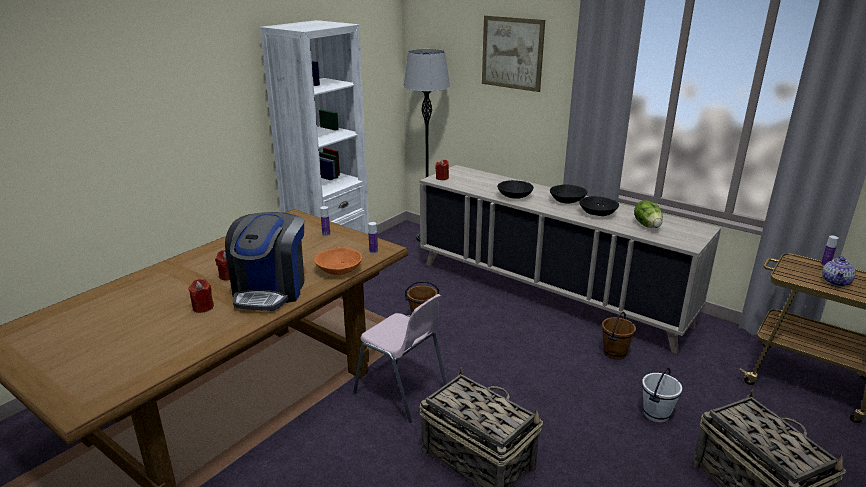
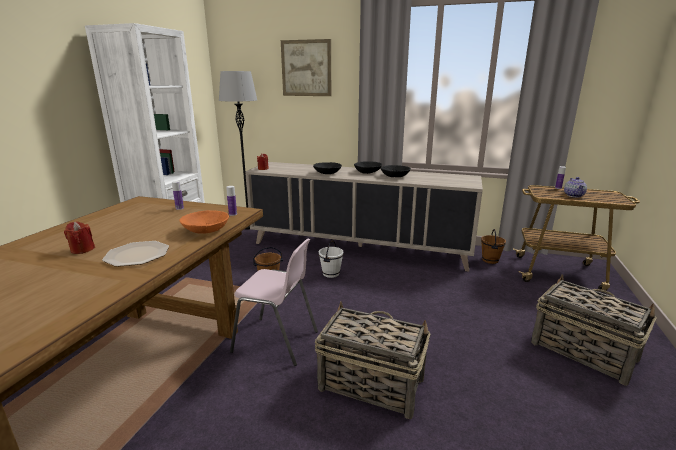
camera: 20 degrees left, 5 degrees down
red candle [188,279,214,313] -> none
coffee machine [225,212,304,311] -> plate [102,241,169,267]
brown bucket [602,311,636,360] -> brown bucket moved to [481,229,506,264]
lettuce [634,200,663,228] -> none
white bucket [642,368,682,422] -> white bucket moved to [319,240,343,278]

